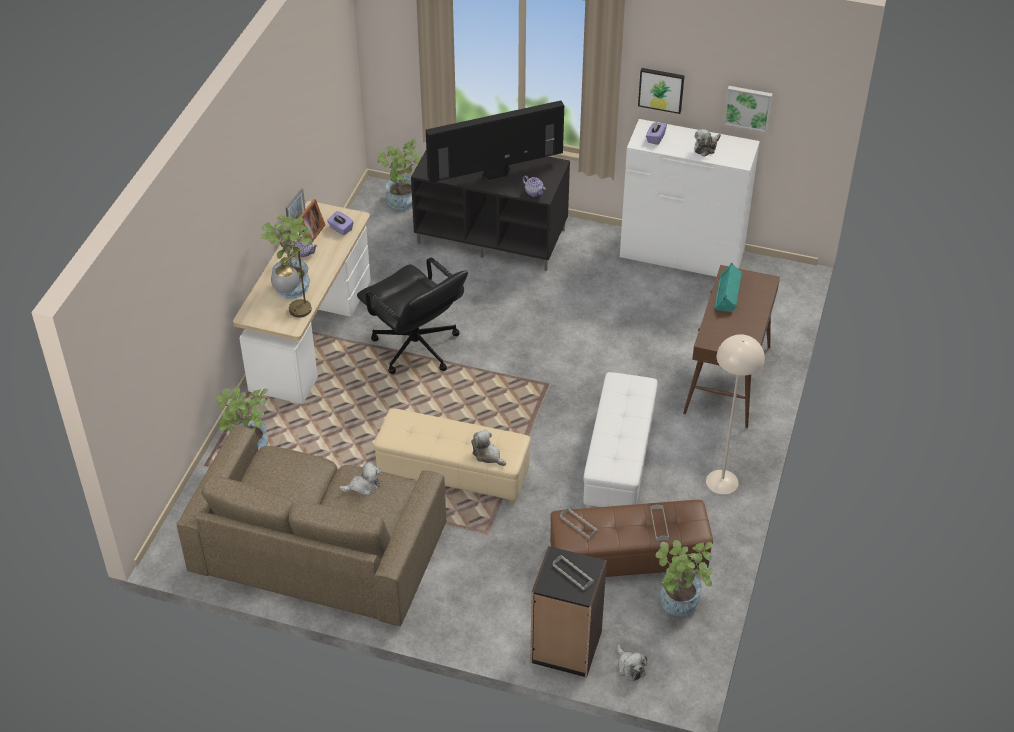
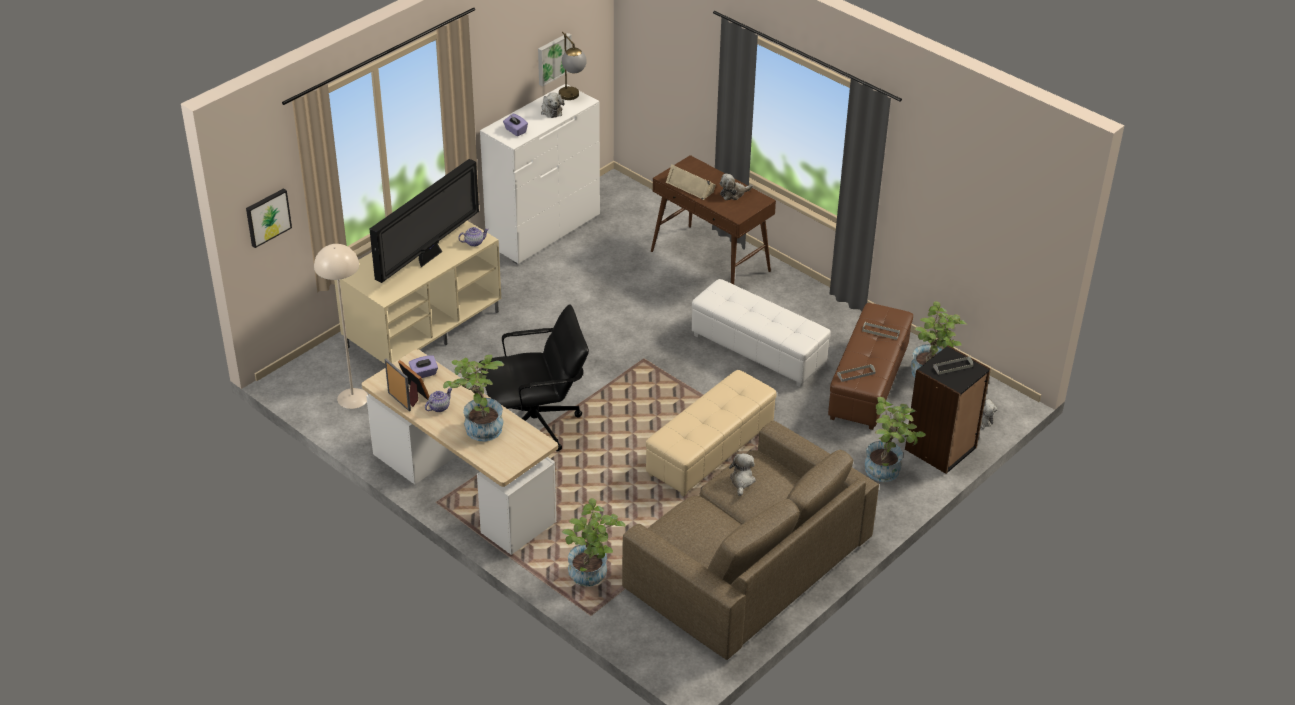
camera: 65 degrees left, 5 degrees down
table lamp [271,247,312,317] -> table lamp moved to [559,32,587,100]
potted plant [377,139,422,210] -> potted plant moved to [865,397,926,482]
black tv stand [411,151,570,271] -> beige tv stand [334,221,501,364]
television [426,100,564,183] -> television turned 150 degrees counterclockwise [370,159,479,283]
plush toy [471,429,506,466] -> plush toy moved to [719,174,753,200]
picture [638,68,685,114] -> picture moved to [246,188,292,248]
beige floor lamp [706,334,765,494] -> beige floor lamp moved to [314,244,368,409]
turquoise speaker [714,263,742,312] -> beige speaker [666,164,716,200]

